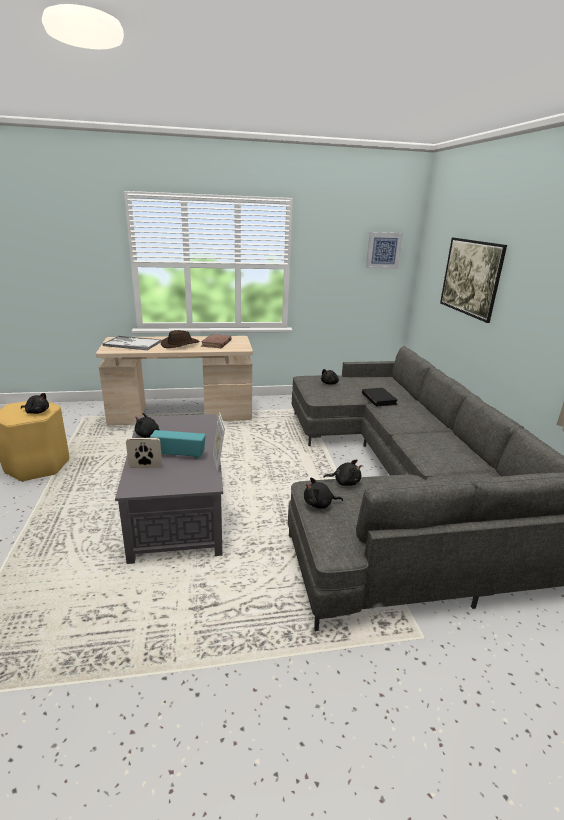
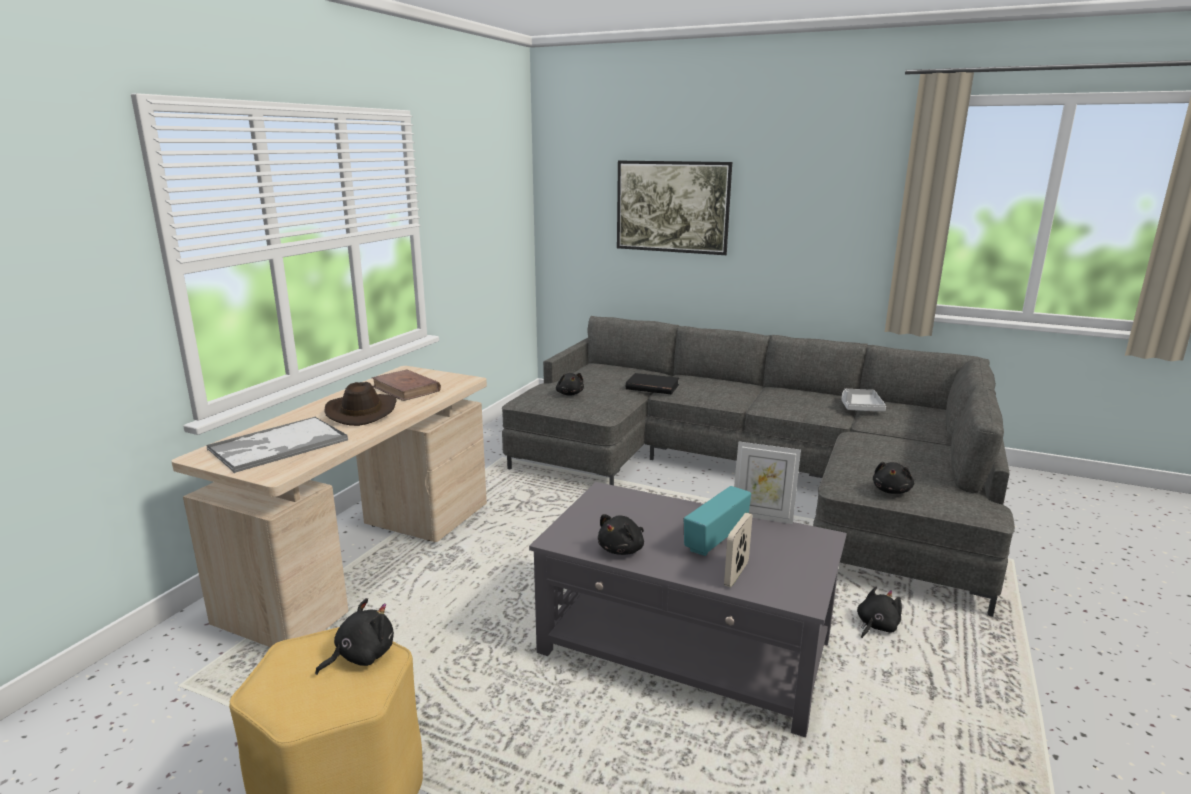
camera: 55 degrees left, 5 degrees down
black plush toy [324,459,362,486] -> black plush toy moved to [857,586,902,638]
picture [366,232,403,269] -> none
none -> grey tray [842,389,886,411]

